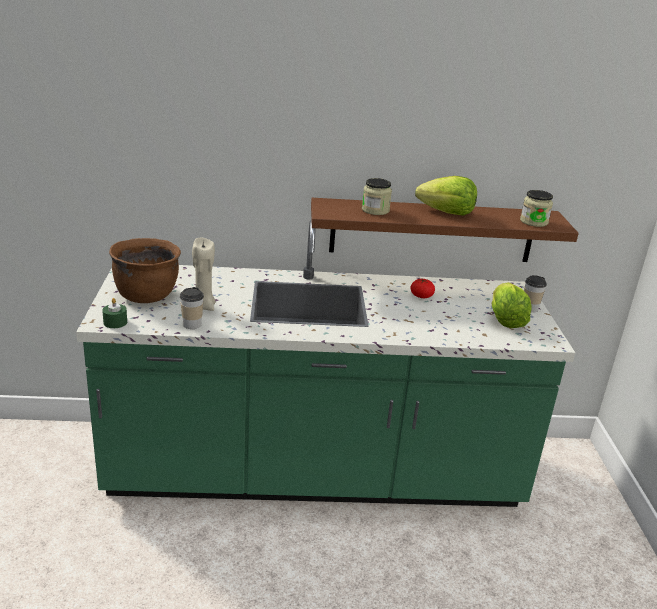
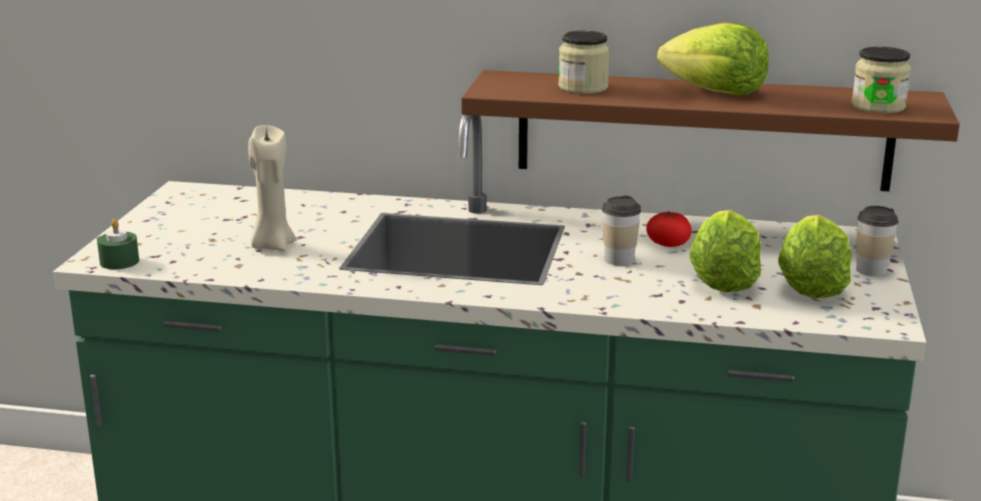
camera: 15 degrees right, 5 degrees down
brown cooking pot [109,238,181,303] -> none
cup [180,287,204,329] -> cup moved to [602,195,641,266]
none -> lettuce [690,210,761,292]

